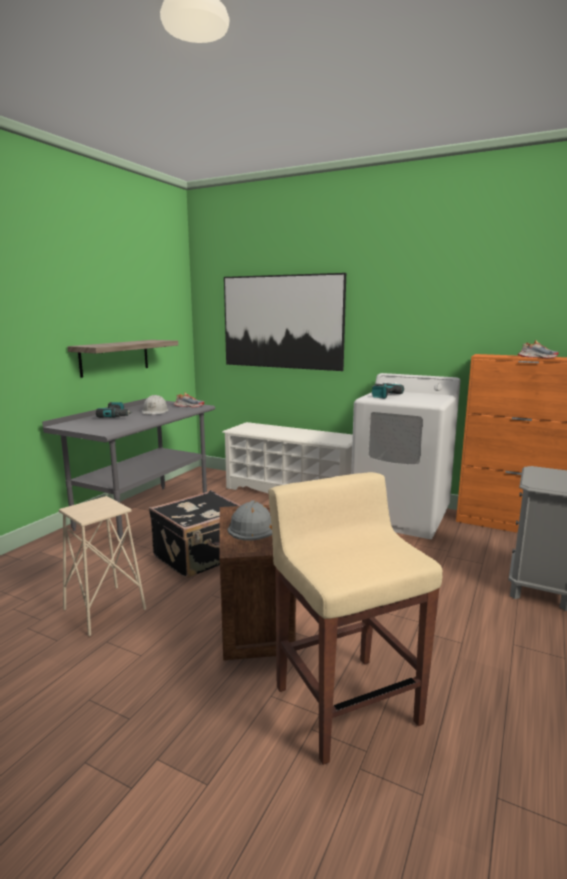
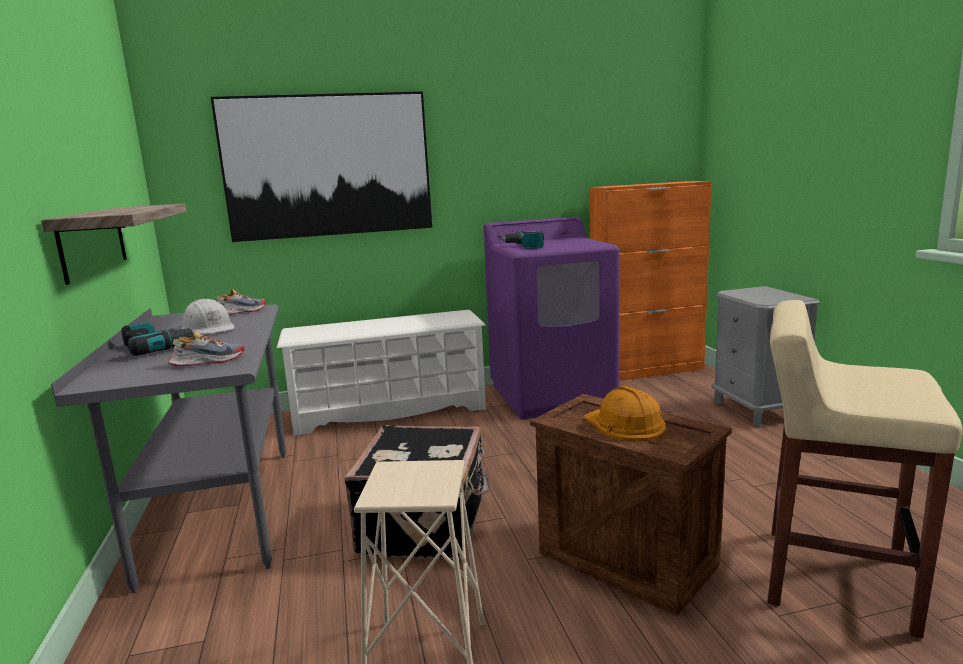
camera: 40 degrees left, 0 degrees up
grey hard hat [227,500,272,541] -> orange hard hat [584,386,666,441]
white washing machine [351,373,460,539] -> purple washing machine [484,217,620,419]
shoe [518,340,559,359] -> shoe moved to [168,331,245,366]

